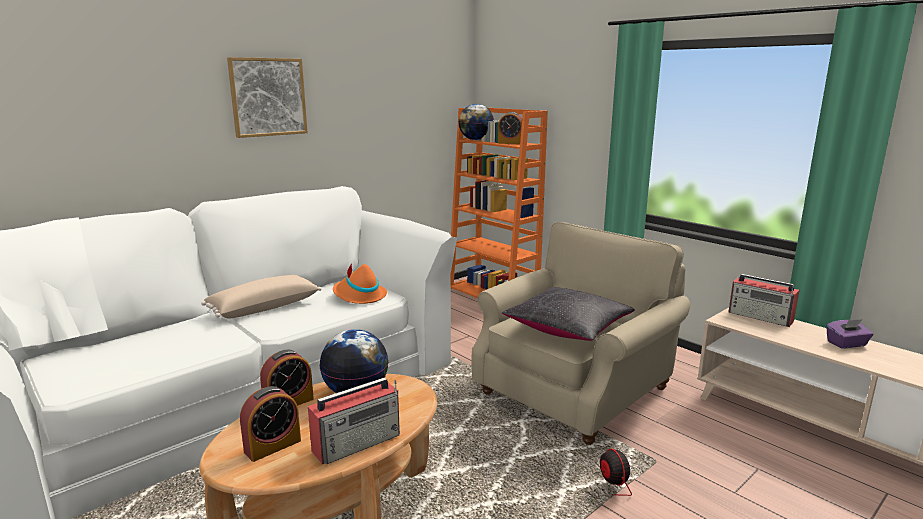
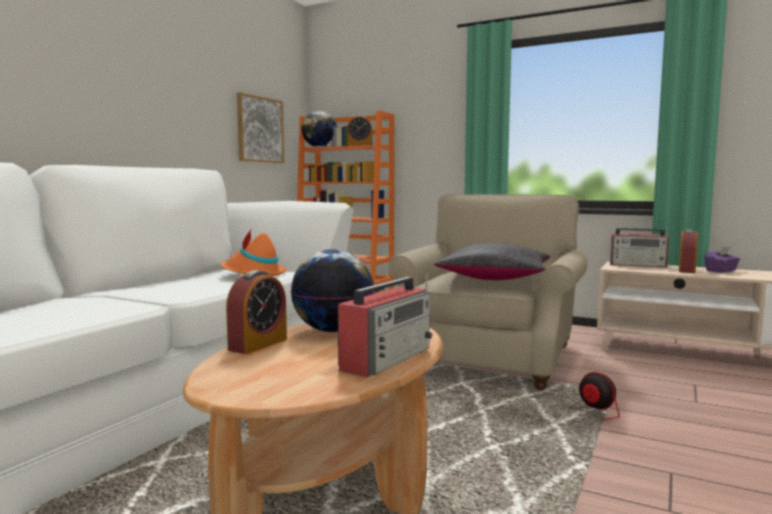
camera: 20 degrees left, 10 degrees down
beige pillow [201,275,321,319] -> none
picture [227,57,308,138] -> picture moved to [237,92,284,163]
alarm clock [240,386,301,462] -> alarm clock moved to [679,229,698,273]

